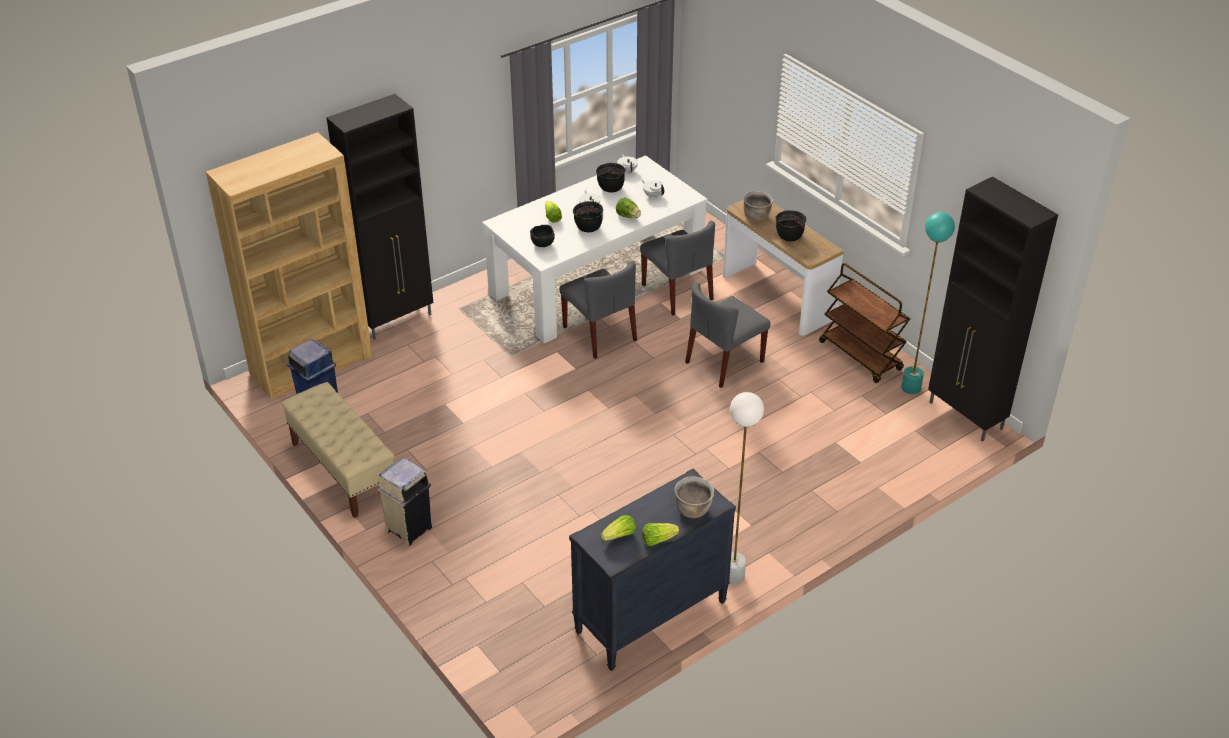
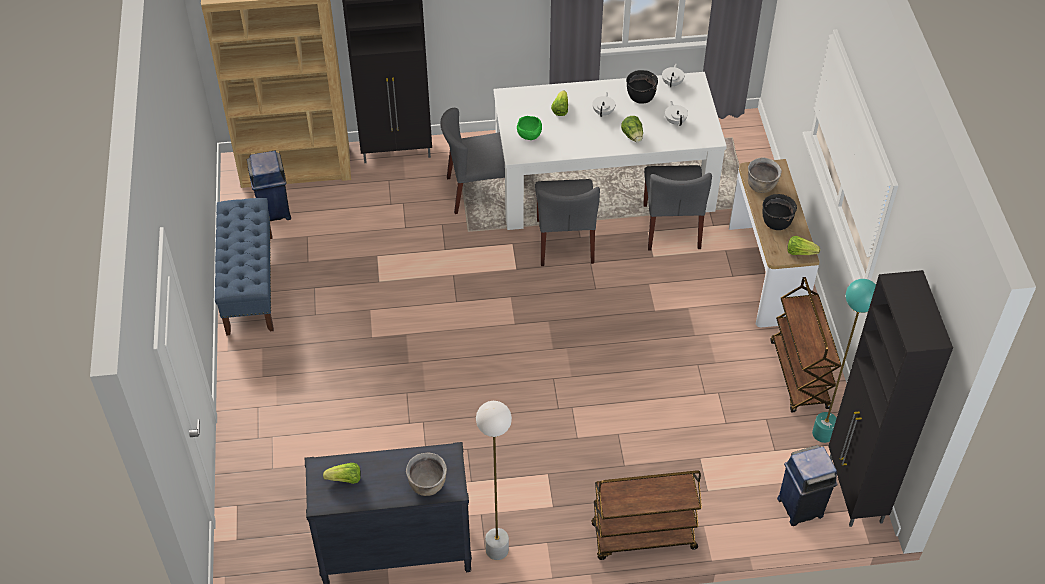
camera: 30 degrees right, 10 degrees up
beige bench [282,382,394,518] -> blue bench [215,198,274,336]
beige trash can [377,458,432,546] -> none
black bowl [530,225,555,247] -> green bowl [517,116,542,140]
black cooking pot [573,201,603,232] -> none
lettuce [642,523,679,546] -> lettuce moved to [787,236,820,255]
grey chair [685,283,770,388] -> grey chair moved to [440,108,505,214]
none -> brown cart [591,471,702,560]
none -> blue trash can [777,445,838,526]

